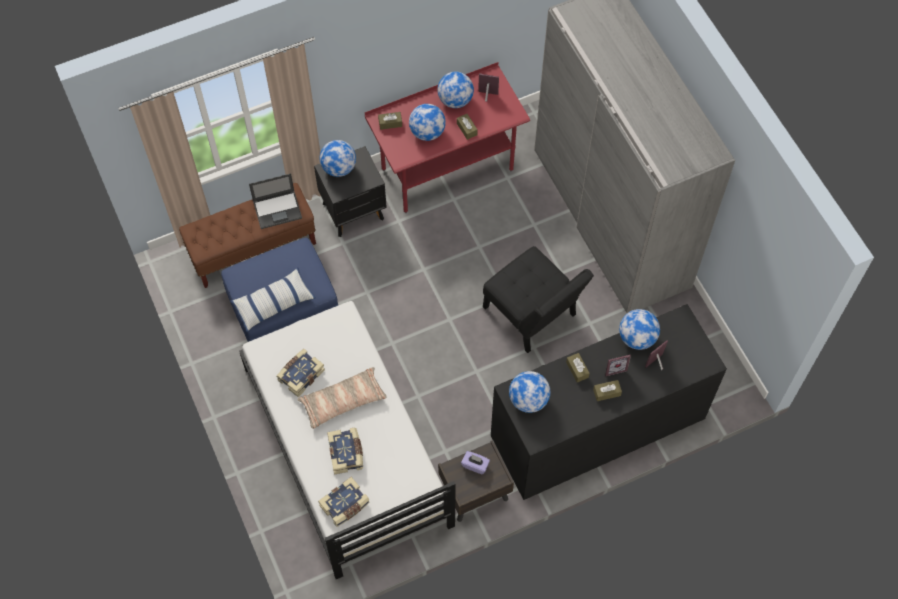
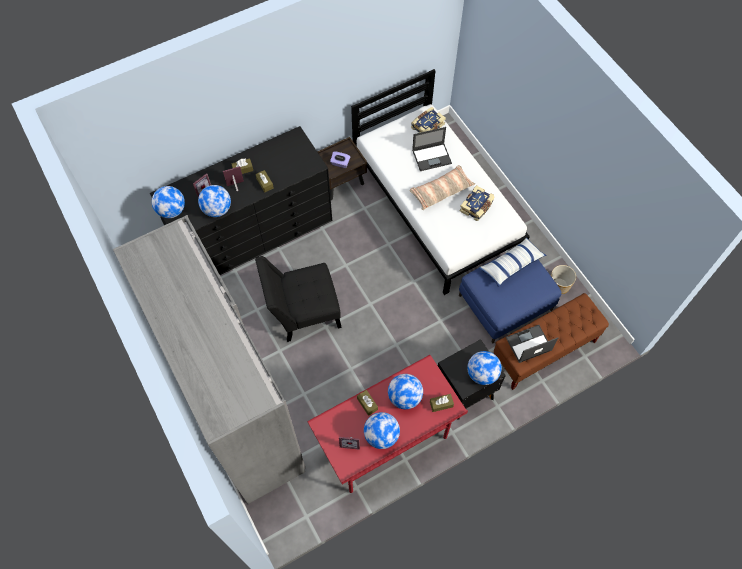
camera: 175 degrees right, 0 degrees up
book [327,428,363,474] -> laptop [412,127,452,171]
black chair [483,246,594,353] -> black chair turned 60 degrees counterclockwise [255,256,342,342]
globe [509,371,550,413] -> globe moved to [152,186,185,218]
none -> planter [551,265,576,294]

